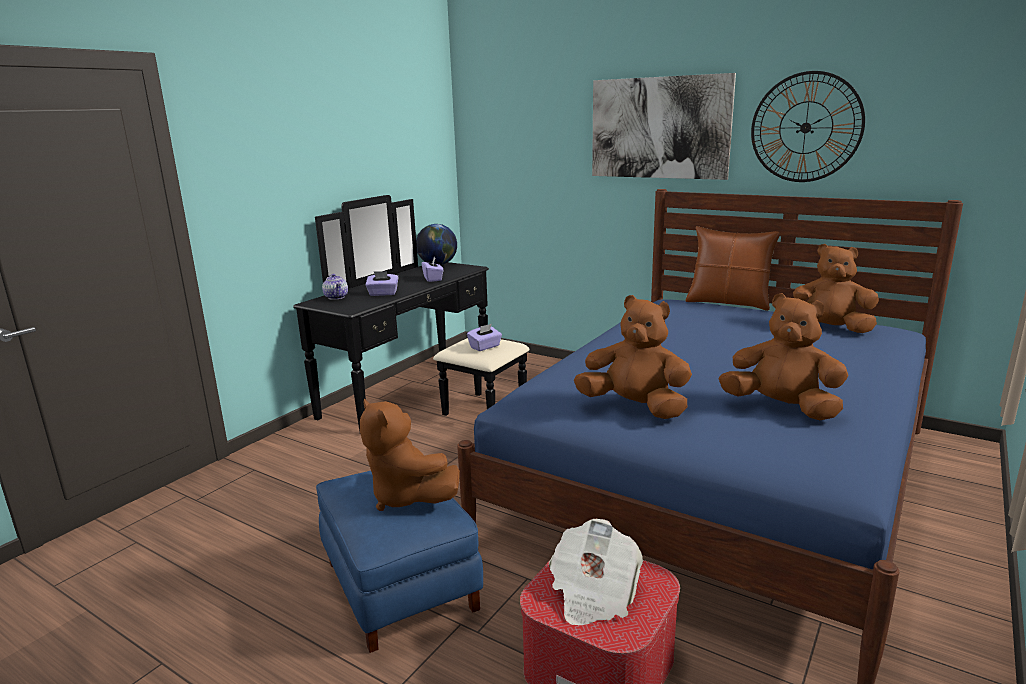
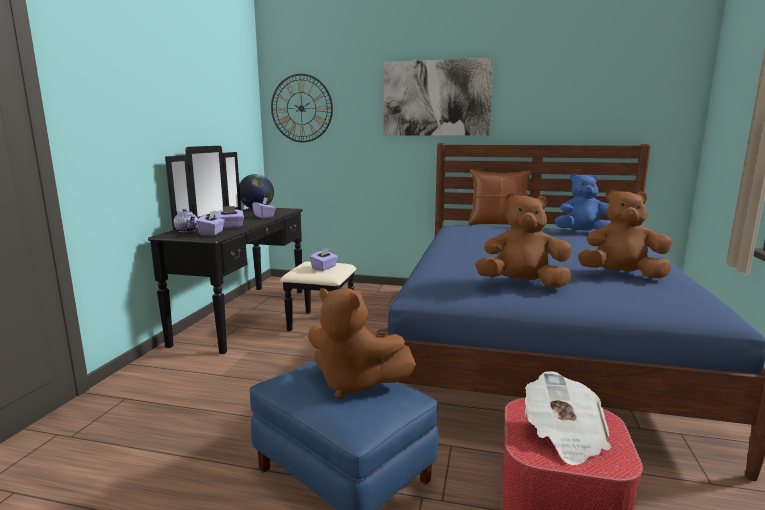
camera: 20 degrees left, 5 degrees down
wall clock [751,71,865,182] -> wall clock moved to [271,74,333,142]
brown plush toy [793,244,879,333] -> blue plush toy [555,173,611,231]
none -> purple tissue box [196,210,225,236]

